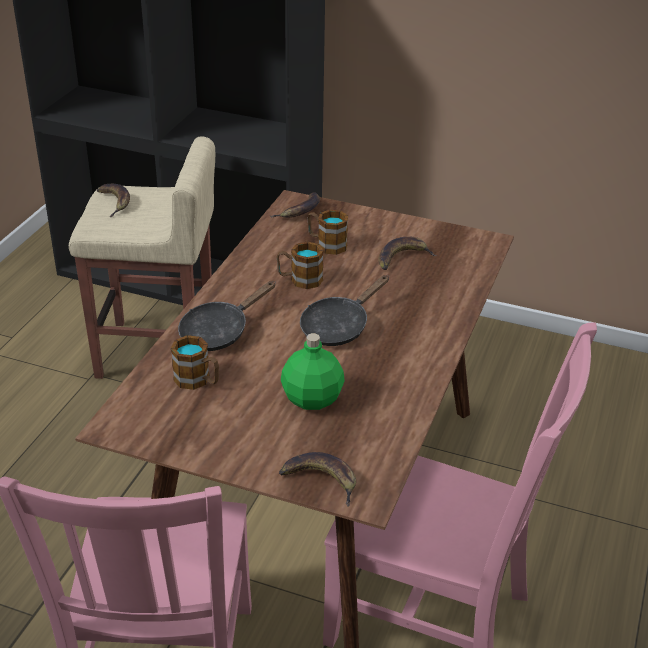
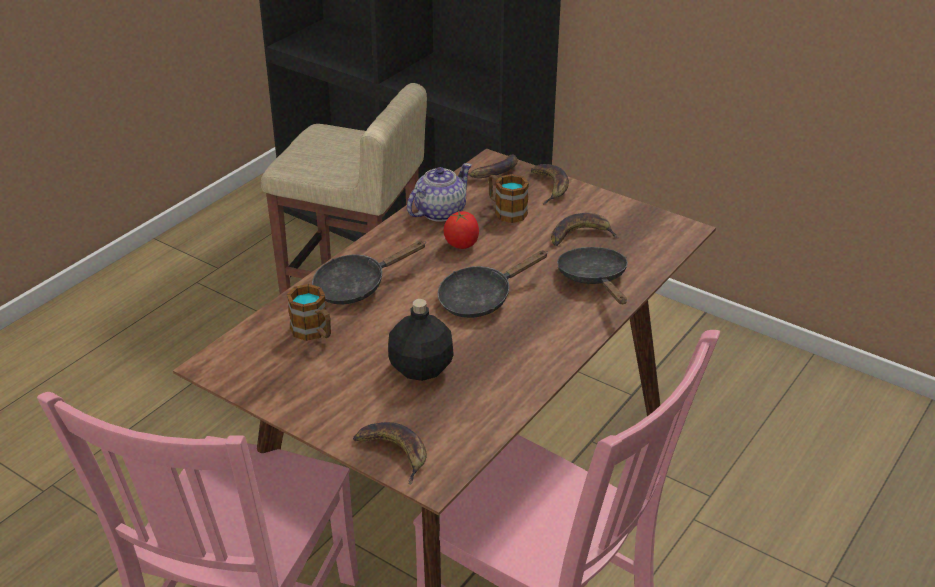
camera: 15 degrees right, 0 degrees up
banana [97,184,130,217] -> banana moved to [531,164,569,204]
mug [276,242,324,289] -> tomato [443,211,479,249]
green bottle [281,333,345,410] -> black bottle [388,299,454,381]
none -> teapot [407,163,472,222]
none -> black frying pan [557,247,628,304]

